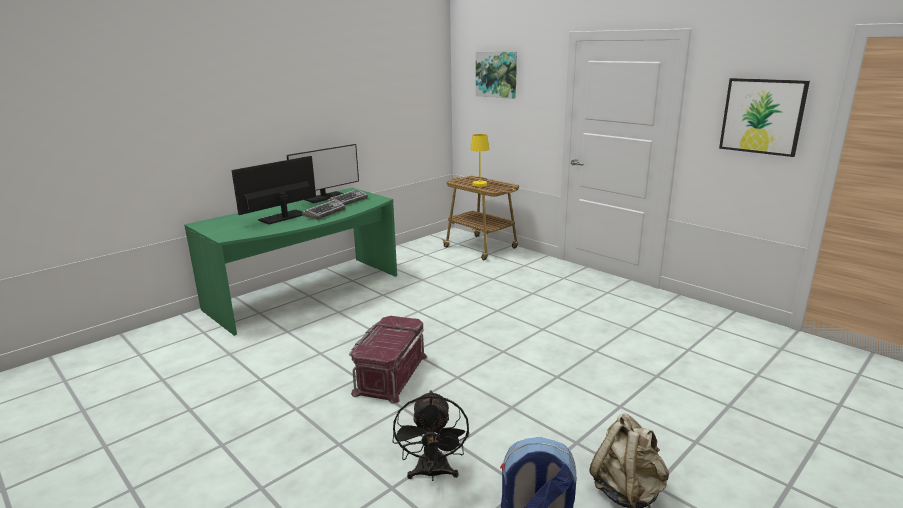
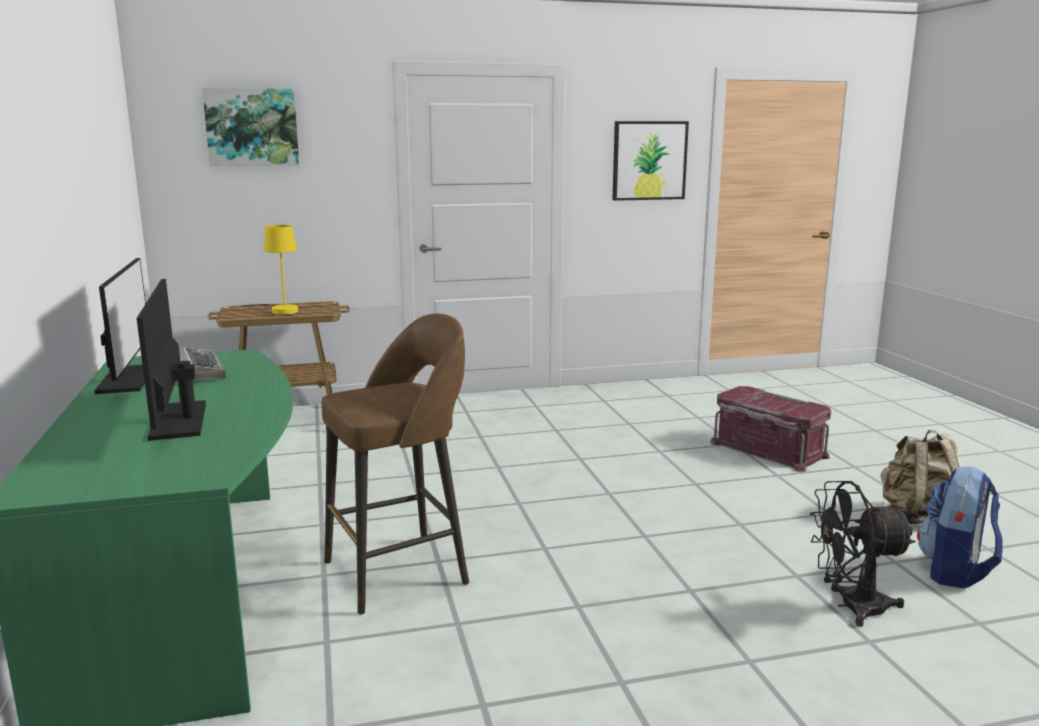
camera: 60 degrees left, 5 degrees down
keyboard [302,200,346,220] -> none
red storage box [349,316,427,404] -> red storage box moved to [710,386,831,472]
black fan [393,390,469,481] -> black fan turned 150 degrees clockwise [809,481,916,626]
none -> brown stool [321,314,469,615]

